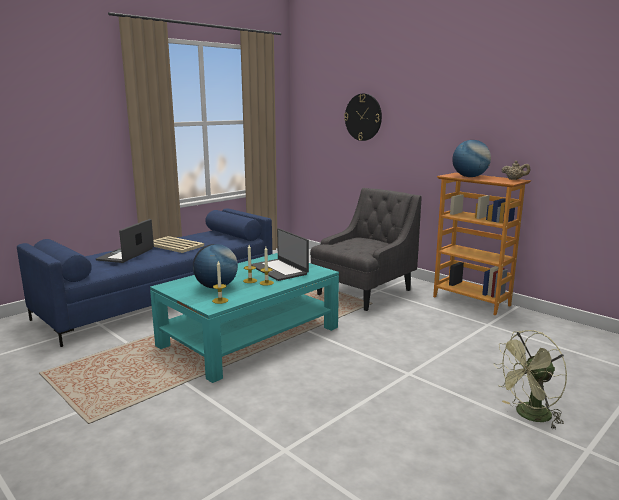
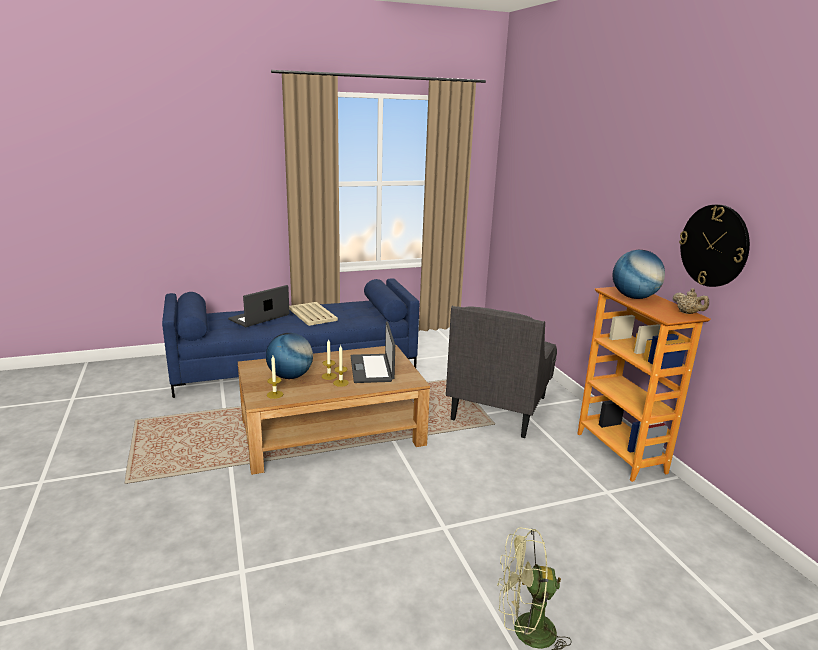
camera: 25 degrees right, 5 degrees up
turquoise coffee table [150,253,339,383] -> brown coffee table [238,345,430,475]
grey armchair [310,188,422,311] -> grey armchair turned 135 degrees clockwise [446,305,557,438]
wall clock [344,94,382,141] -> wall clock moved to [679,205,750,287]

